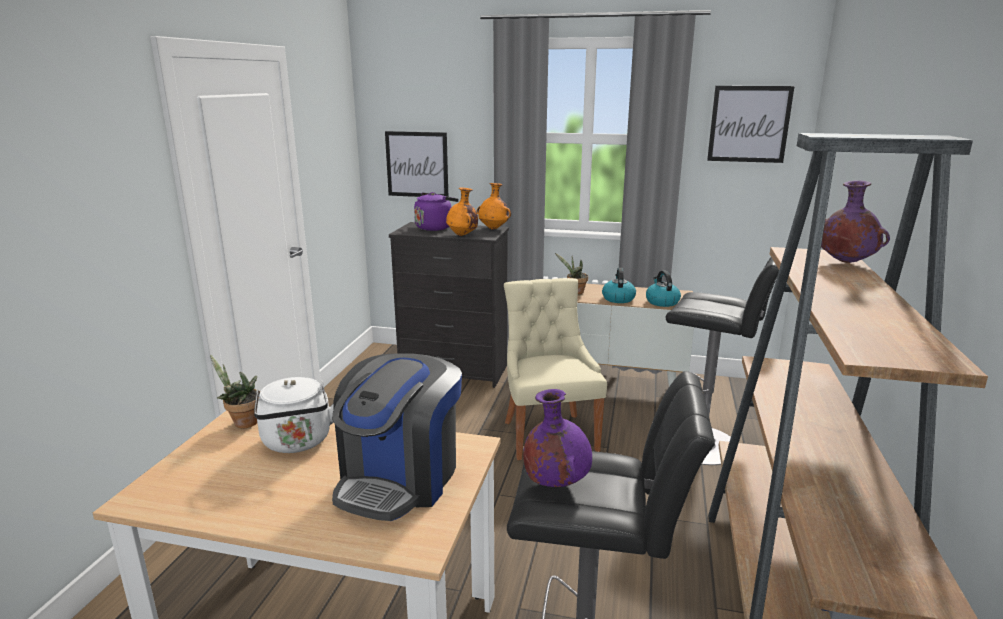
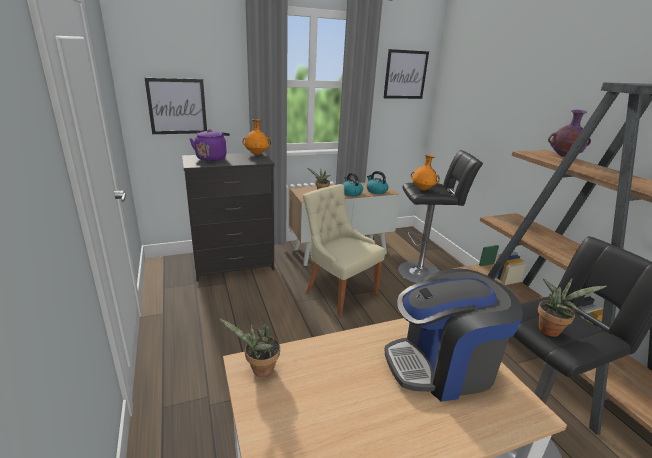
camera: 35 degrees left, 5 degrees up
white kettle [254,377,334,453] -> none
coffee machine [332,353,462,521] -> coffee machine turned 90 degrees clockwise [385,269,523,402]
orange vase [446,188,478,236] -> orange vase moved to [411,155,440,191]
purple vase [523,389,592,487] -> potted plant [538,279,607,337]

